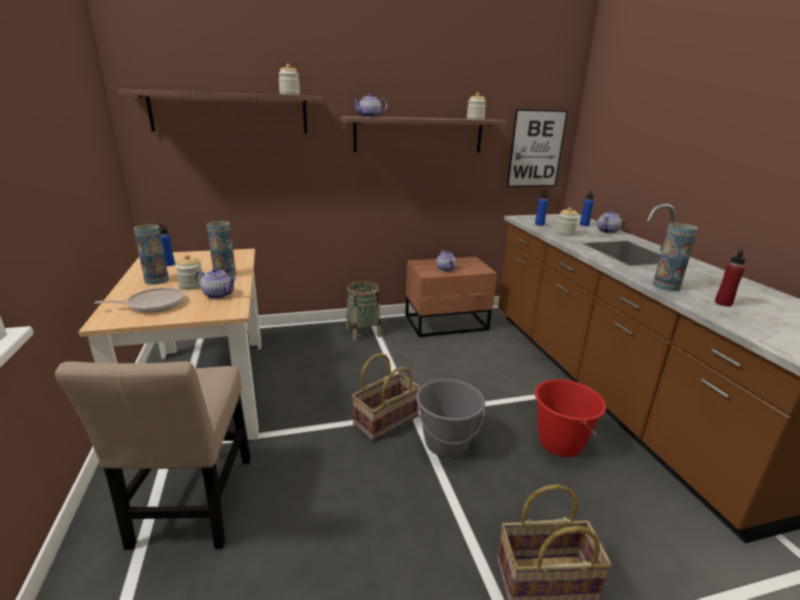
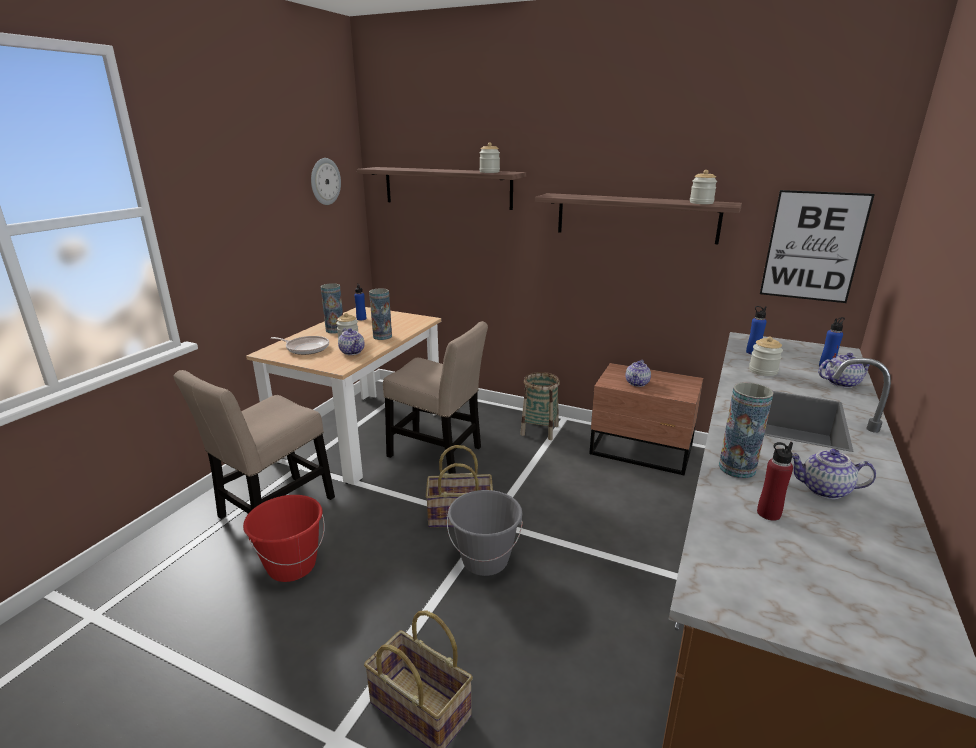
camera: 40 degrees right, 0 degrees up
teapot [352,93,388,117] -> teapot moved to [792,449,876,499]
red bucket [535,379,606,457] -> red bucket moved to [243,495,325,582]
none -> wall clock [311,158,341,205]
none -> beige chair [383,321,488,474]

